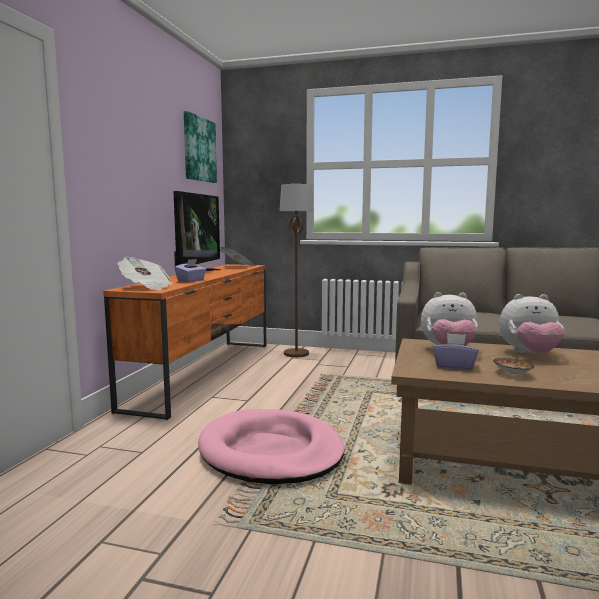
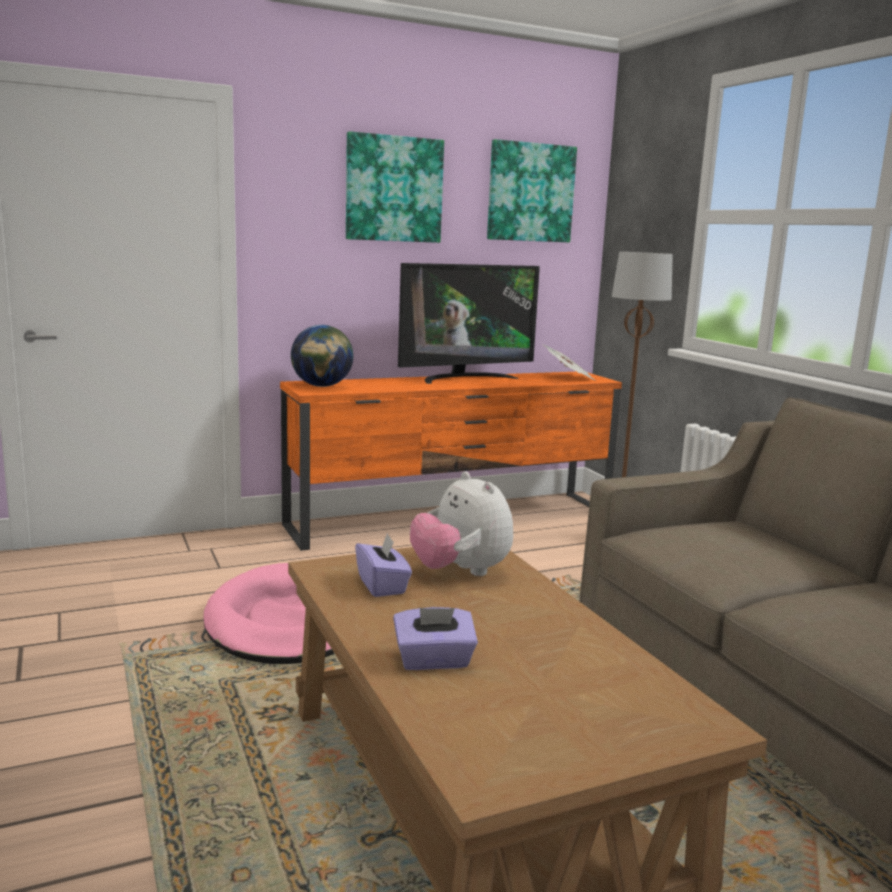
camera: 50 degrees right, 5 degrees up
newspaper [117,257,173,290] -> globe [291,325,353,387]
purple tissue box [175,259,206,282] -> purple tissue box moved to [393,607,478,670]
bowl [493,358,534,375] -> none
plush toy [499,294,564,354] -> none
none -> picture [346,131,444,243]

